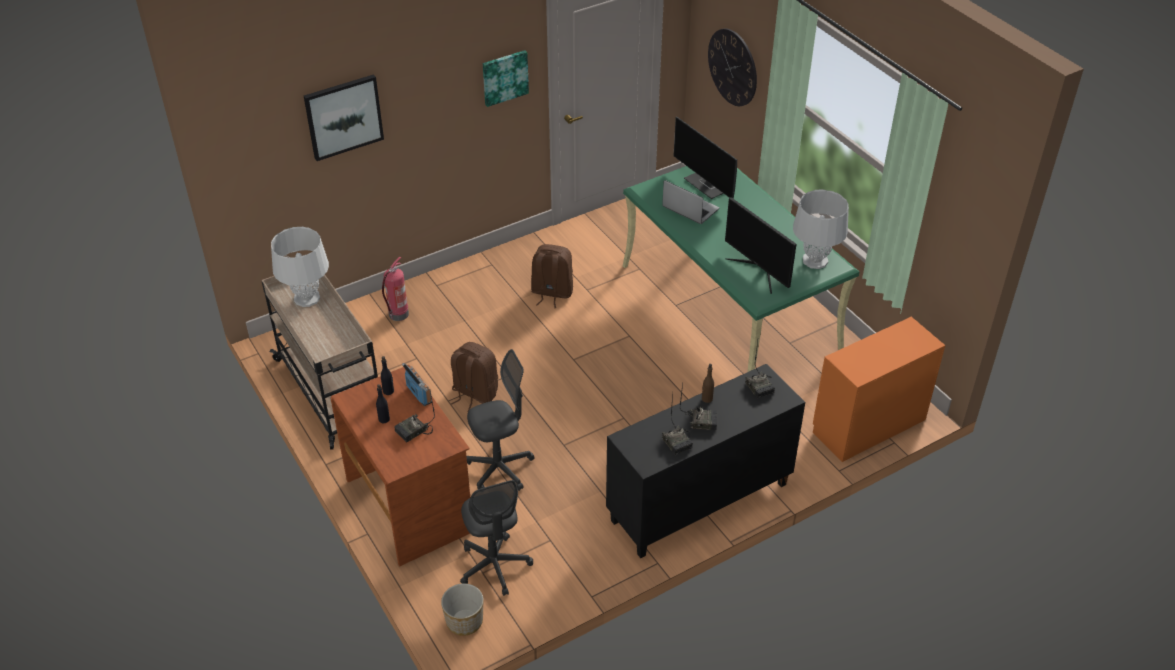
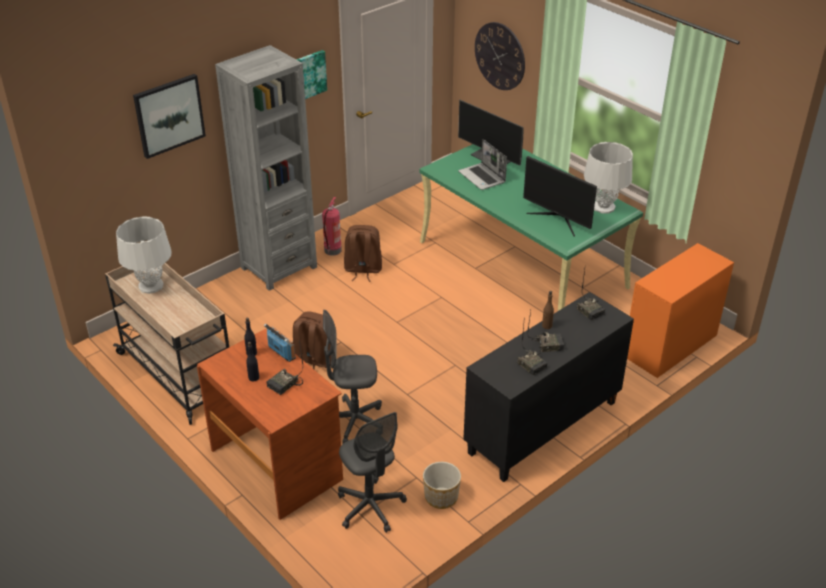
camera: 10 degrees left, 5 degrees down
fire extinguisher [382,257,409,321] -> fire extinguisher moved to [322,197,342,256]
planter [441,583,483,636] -> planter moved to [423,462,461,509]
grey office chair [466,349,534,491] -> grey office chair turned 150 degrees counterclockwise [323,310,382,443]
laptop [662,180,719,224] -> laptop turned 150 degrees counterclockwise [458,139,507,190]
none -> grey bookcase [215,45,317,291]

